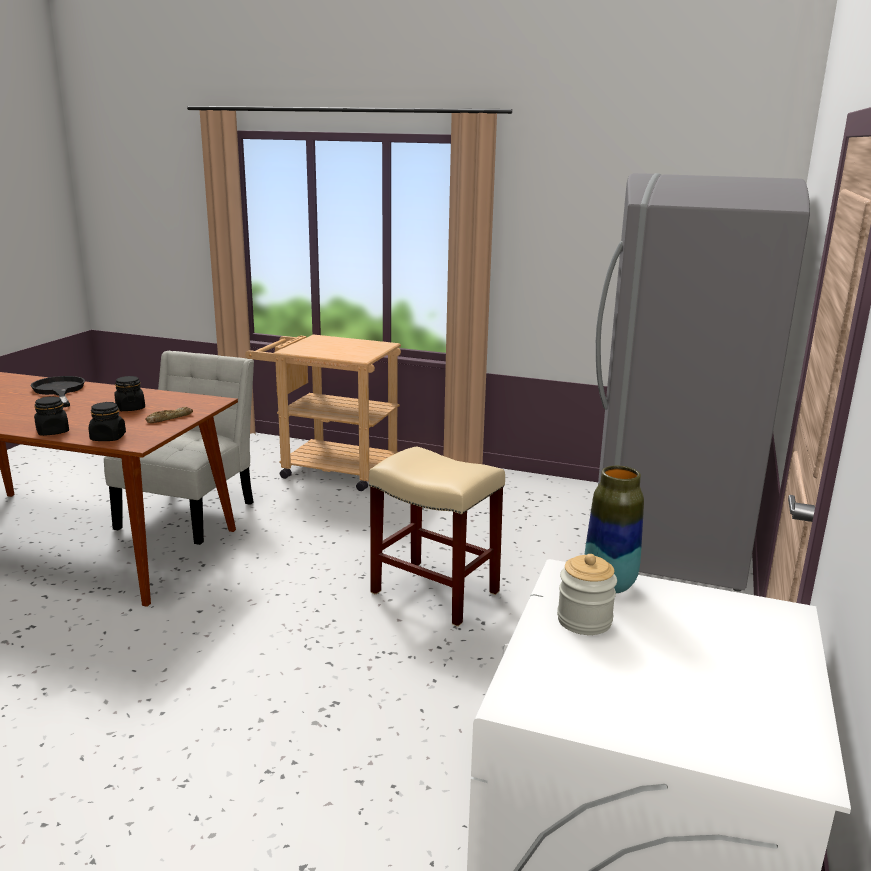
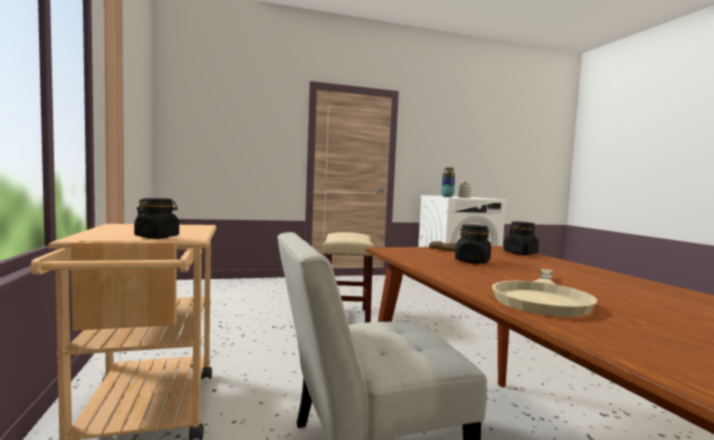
camera: 125 degrees left, 15 degrees down
black frying pan [31,376,85,407] -> beige frying pan [492,269,598,317]
black jar [34,396,69,436] -> black jar moved to [134,198,179,239]
grey fridge [596,173,810,592] -> none

